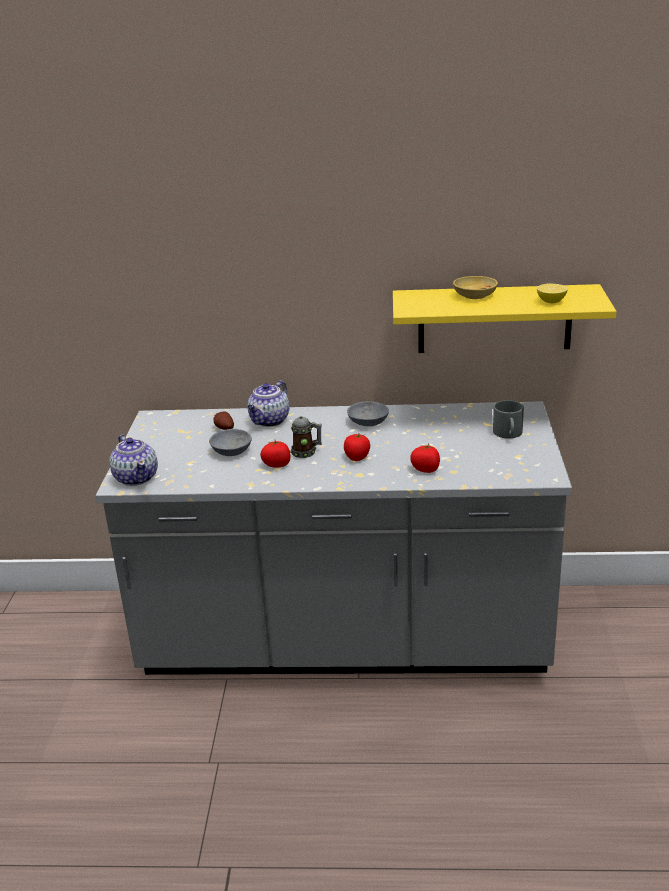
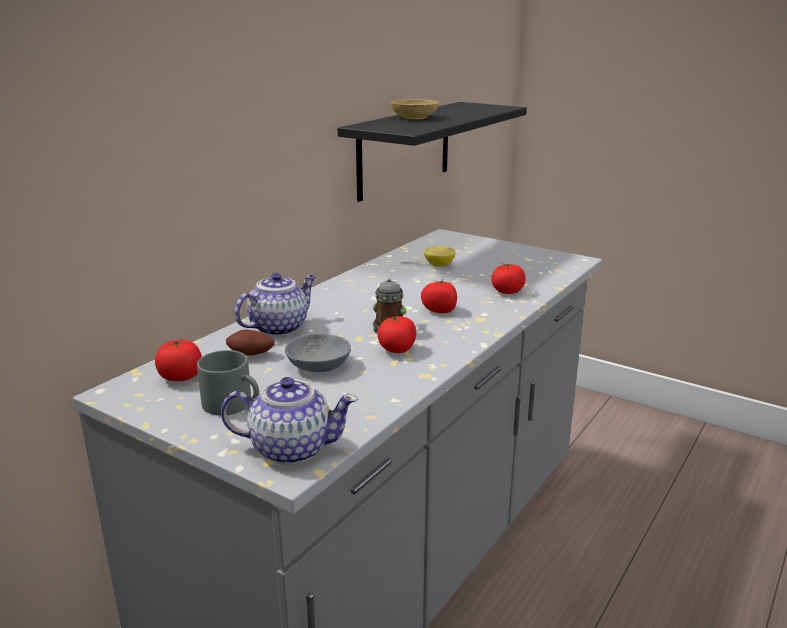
camera: 60 degrees left, 5 degrees down
teapot [247,380,290,427] -> teapot turned 105 degrees counterclockwise [234,273,315,336]
grey bowl [347,401,389,426] -> none
yellow shelf [393,284,616,353] -> black shelf [338,102,527,202]
grey mug [493,400,524,439] -> grey mug moved to [197,350,259,415]
lemon [537,284,568,303] -> lemon moved to [424,246,456,267]
none -> tomato [155,338,202,381]

